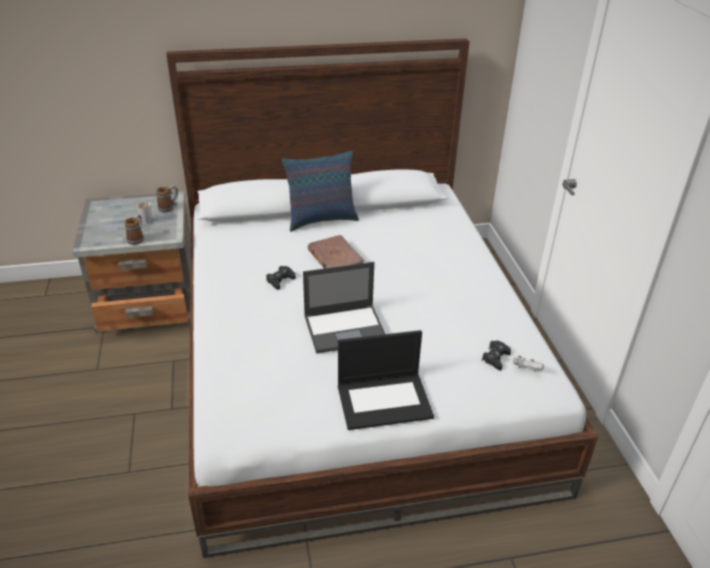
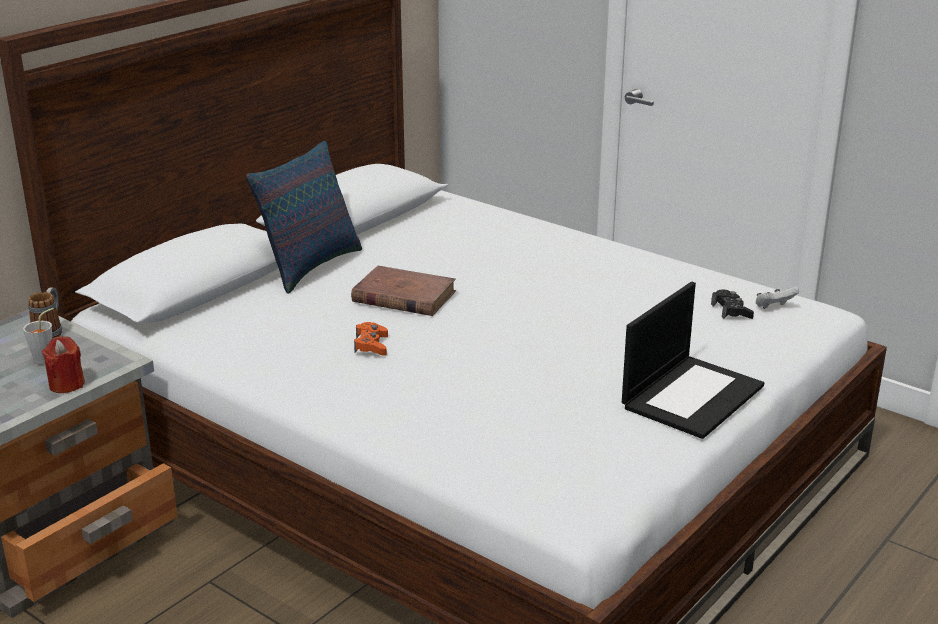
camera: 40 degrees left, 10 degrees down
mug [125,214,144,245] -> red candle [42,336,85,393]
black game controller [266,266,296,290] -> orange game controller [354,322,388,356]
laptop [303,262,385,353] -> none

